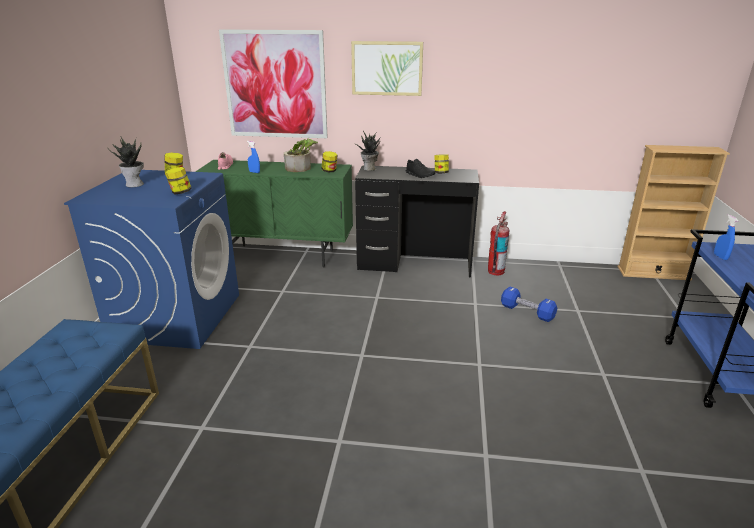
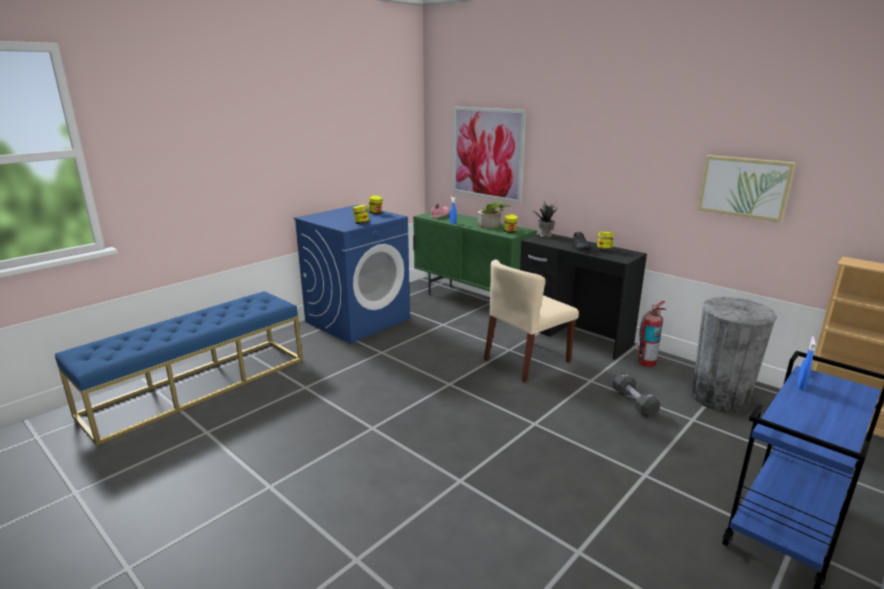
camera: 35 degrees right, 5 degrees down
potted plant [107,137,144,187] -> none
picture [351,41,423,96] -> picture moved to [698,155,795,222]
blue dumbbell [501,287,557,322] -> black dumbbell [612,373,661,417]
none -> beige chair [484,260,579,383]
none -> grey trash can [692,297,777,413]

